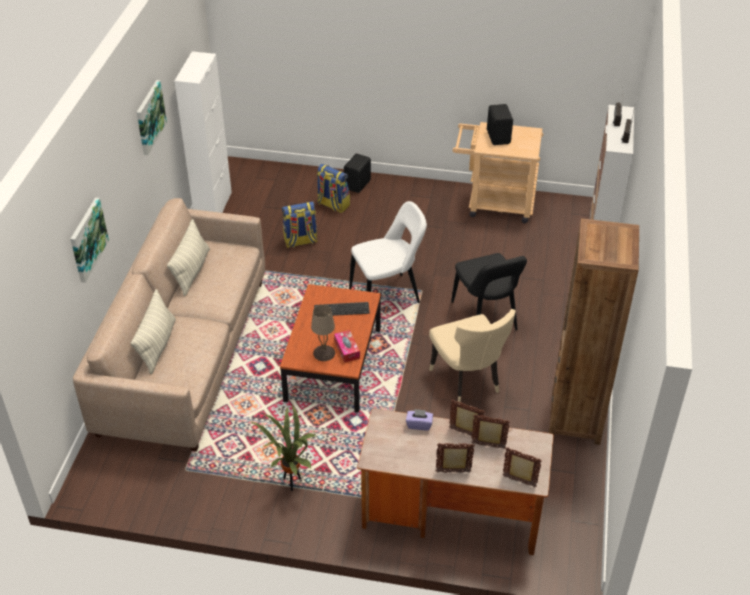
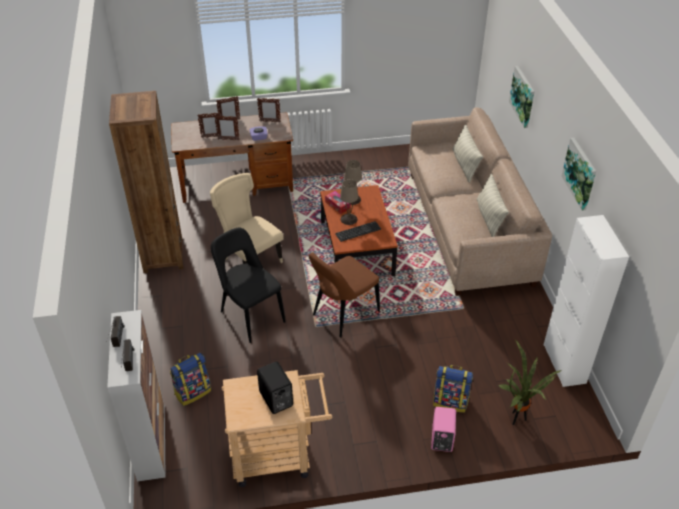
camera: 160 degrees right, 0 degrees up
potted plant [251,404,316,491] -> potted plant moved to [498,340,563,425]
backpack [282,201,318,248] -> backpack moved to [170,353,211,406]
black speaker [344,153,371,193] -> pink speaker [431,407,456,452]
white chair [349,201,427,303] -> brown chair [309,252,380,337]
picture frame [502,447,542,487] -> picture frame moved to [257,98,281,123]
none -> beige table lamp [340,179,358,225]

